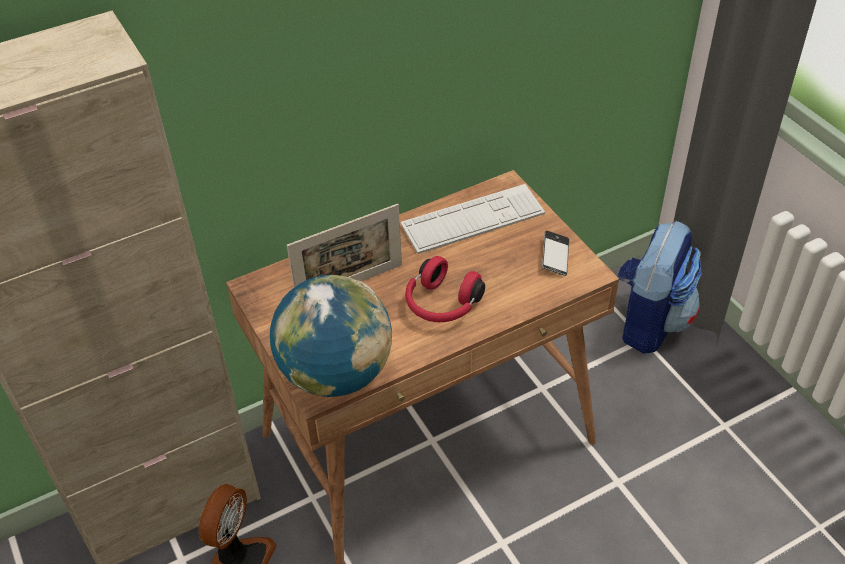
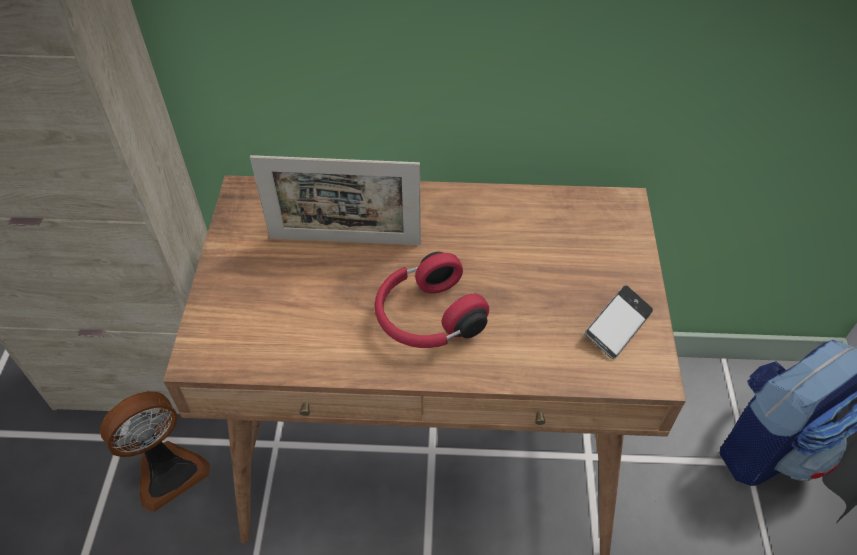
camera: 30 degrees right, 5 degrees up
globe [270,275,392,397] -> none
keyboard [400,184,545,254] -> none

